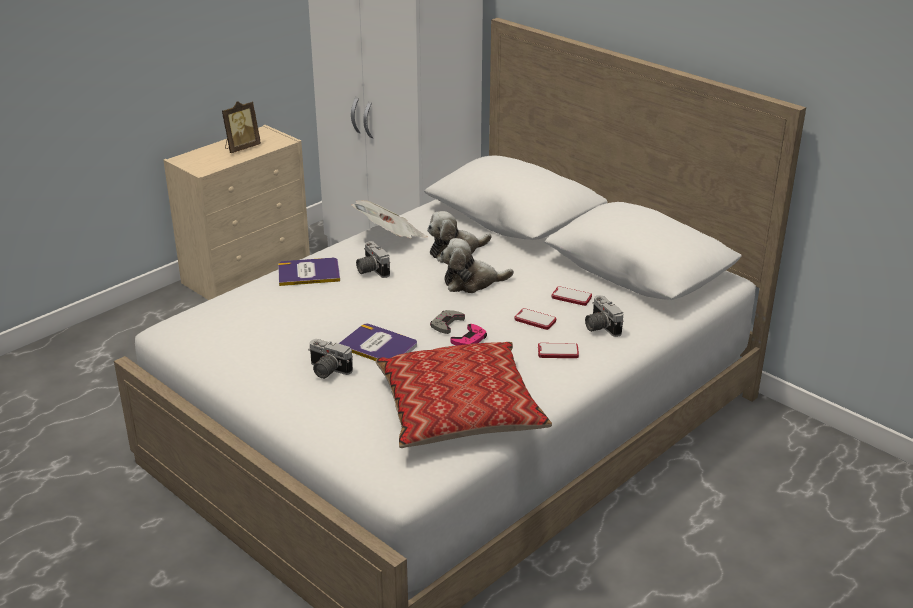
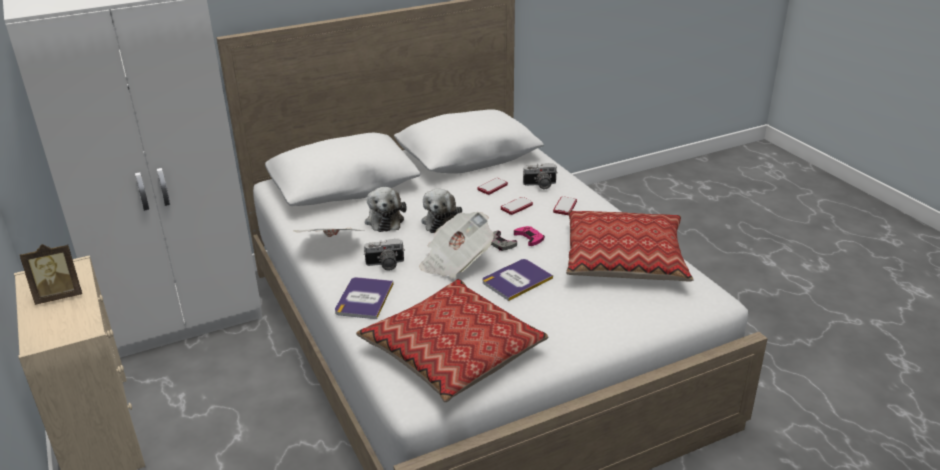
camera: 70 degrees left, 0 degrees up
picture frame [222,101,261,153] -> picture frame turned 90 degrees clockwise [19,244,82,305]
camera [308,339,353,379] -> none
none -> pillow [356,279,548,402]
none -> newspaper [419,212,494,278]

